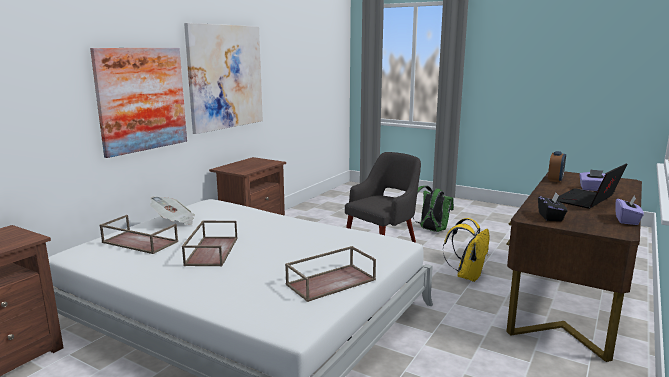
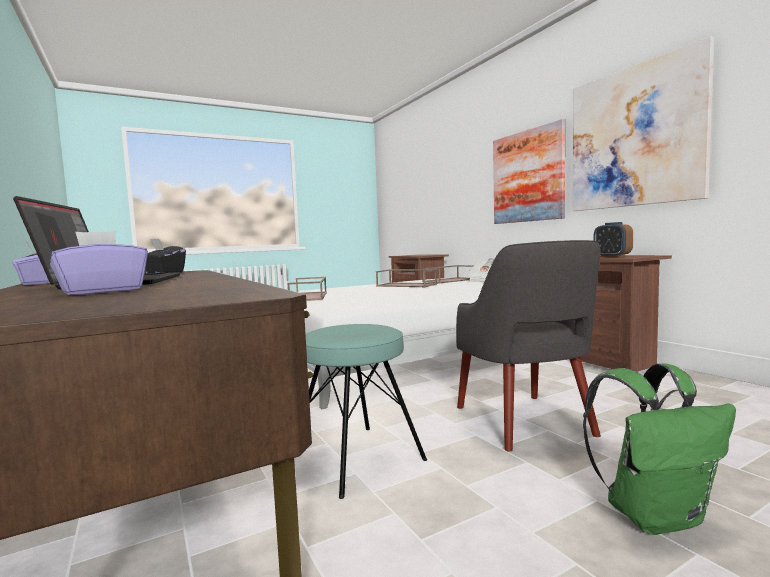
camera: 120 degrees right, 10 degrees down
yellow backpack [443,218,490,282] -> turquoise stool [306,324,427,499]
alarm clock [548,151,566,182] -> alarm clock moved to [594,222,633,257]

